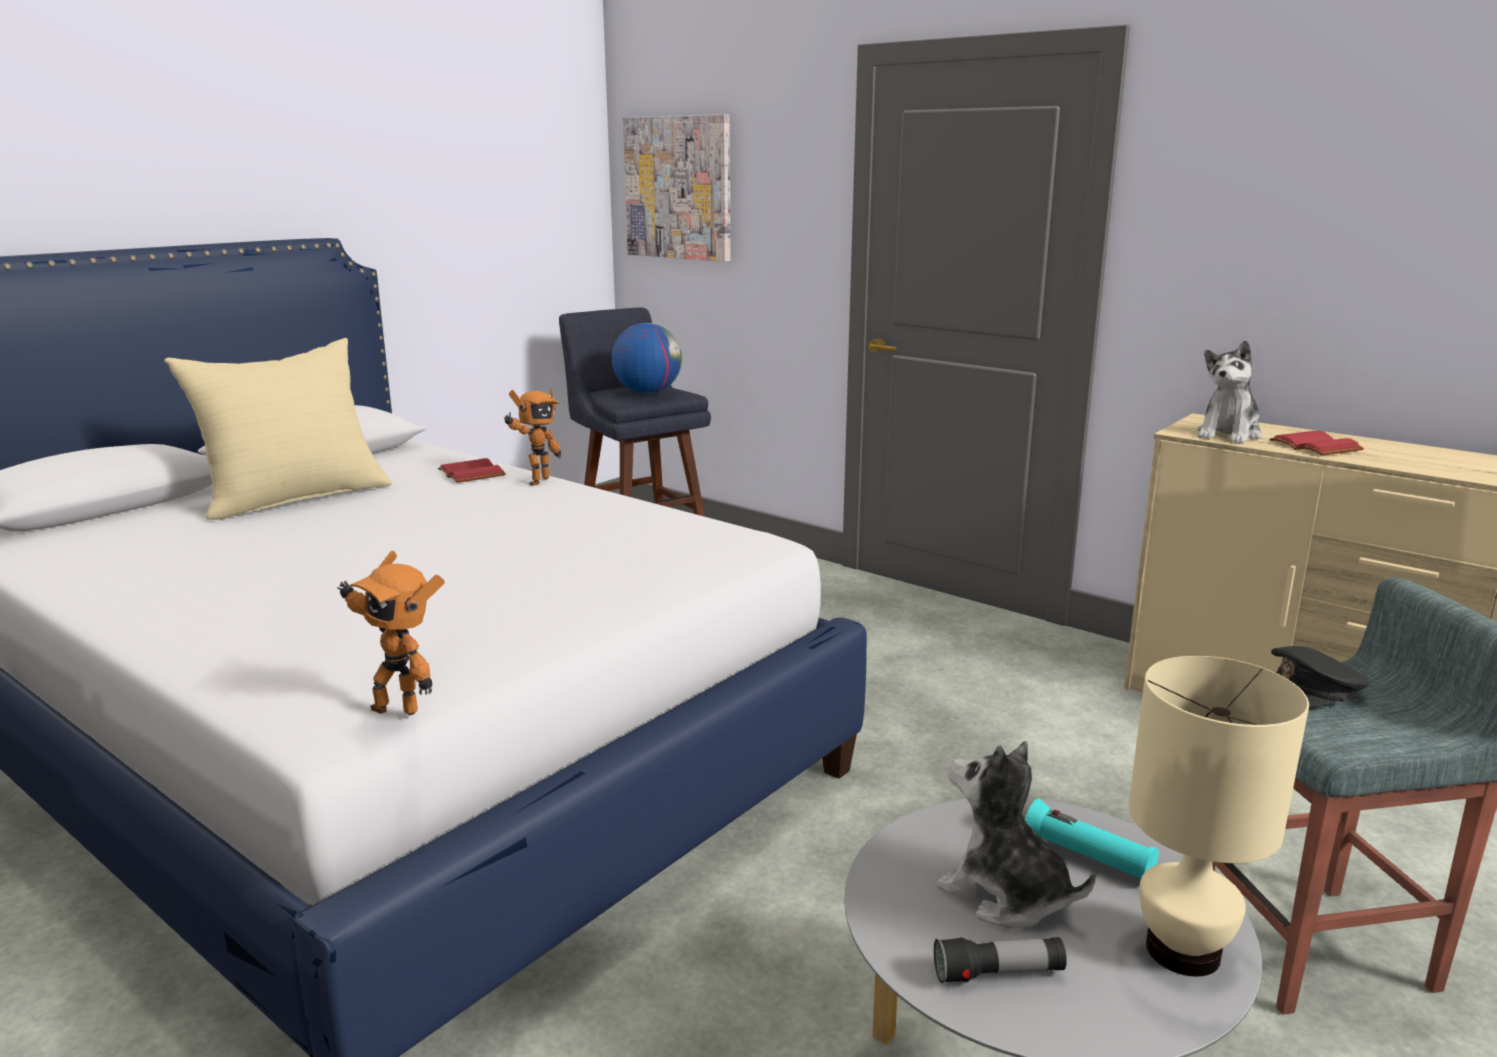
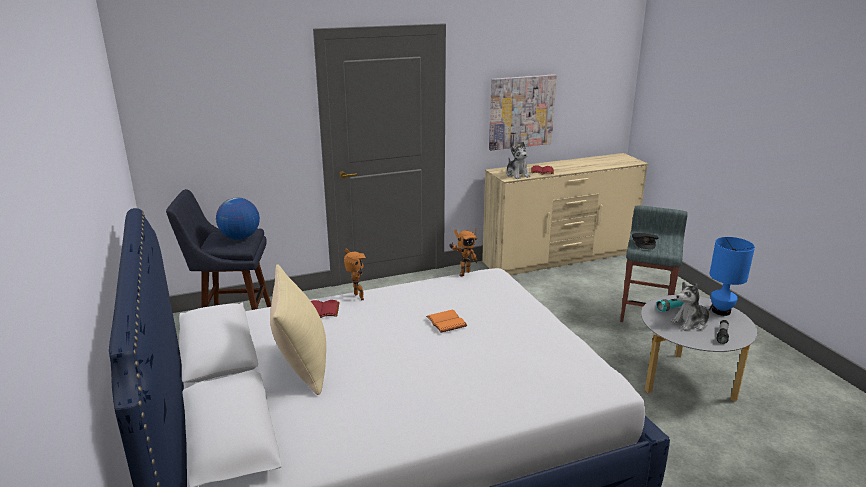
camera: 60 degrees left, 5 degrees up
toy robot [337,551,445,715] -> toy robot moved to [449,229,478,277]
picture [623,114,731,262] -> picture moved to [489,74,557,150]
beige table lamp [1129,656,1309,977] -> blue table lamp [709,237,755,316]
none -> orange book [426,309,467,333]

